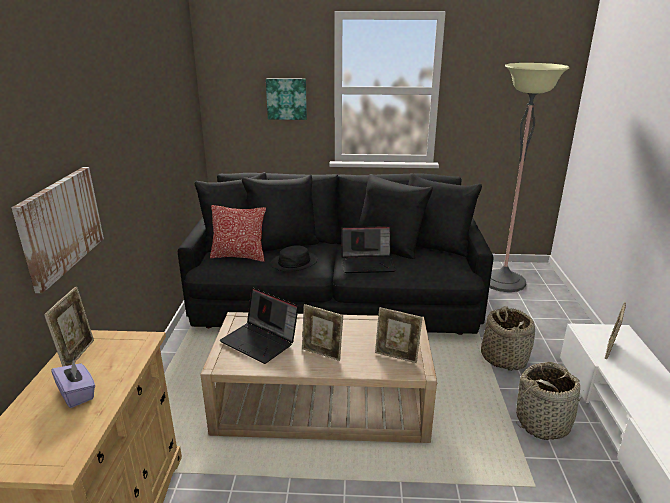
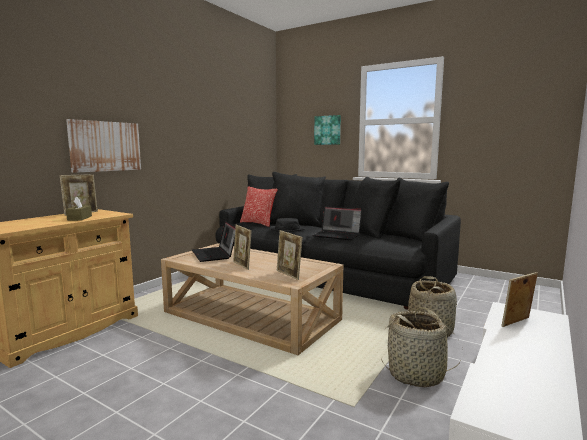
camera: 30 degrees right, 15 degrees down
purple tissue box [51,361,95,408] -> none
floor lamp [489,63,569,292] -> none
none -> brown tissue box [66,197,92,221]

